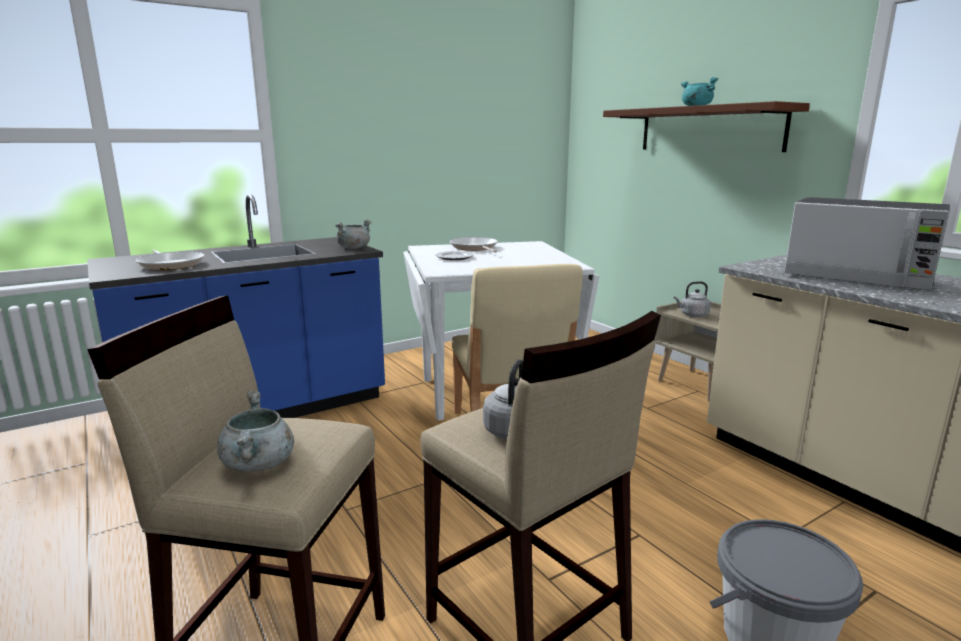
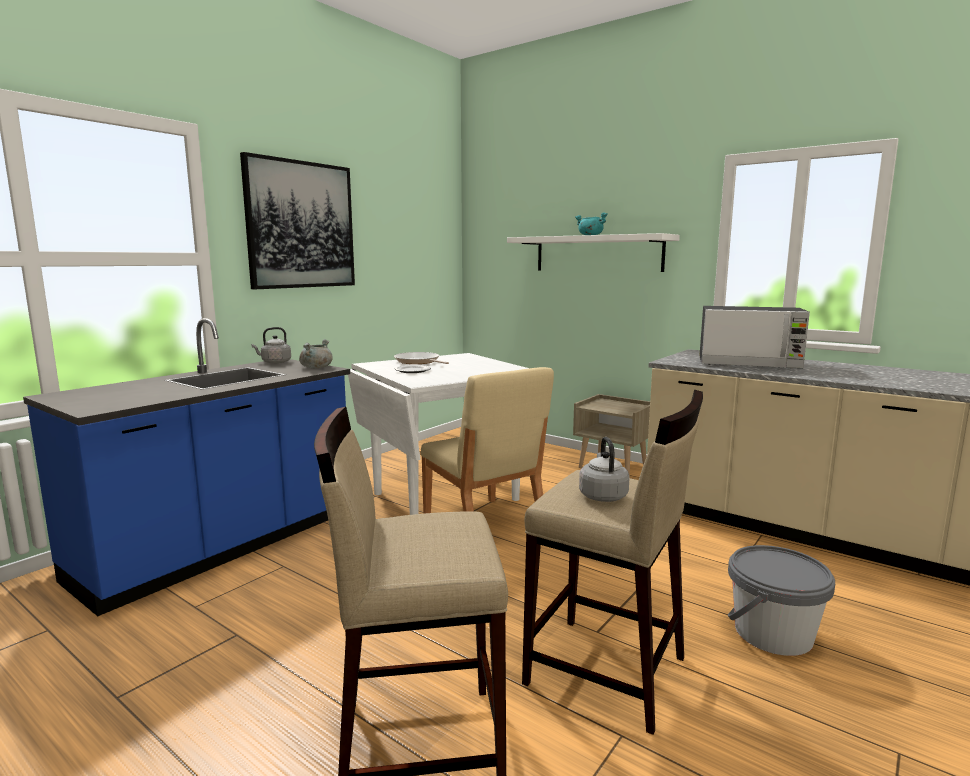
camera: 20 degrees left, 5 degrees down
frying pan [135,250,205,270] -> none
grey cooking pot [217,391,294,472] -> none
brown shelf [603,101,810,152] -> white shelf [507,233,680,272]
grey kettle [674,281,711,317] -> grey kettle moved to [252,327,291,364]
none -> picture [240,152,355,289]

